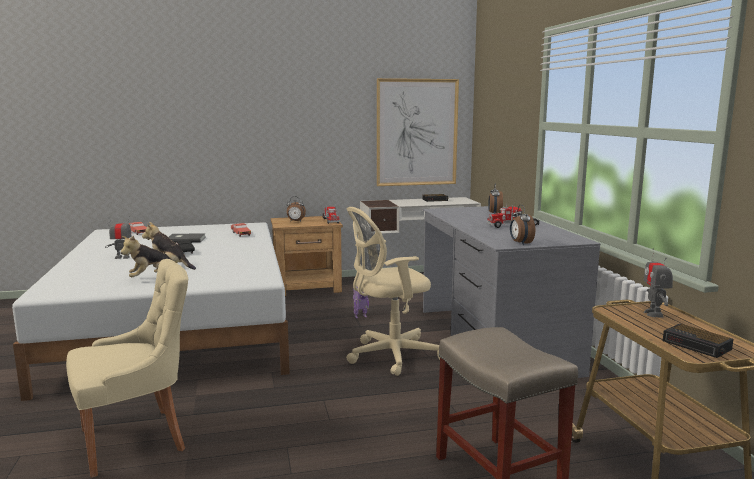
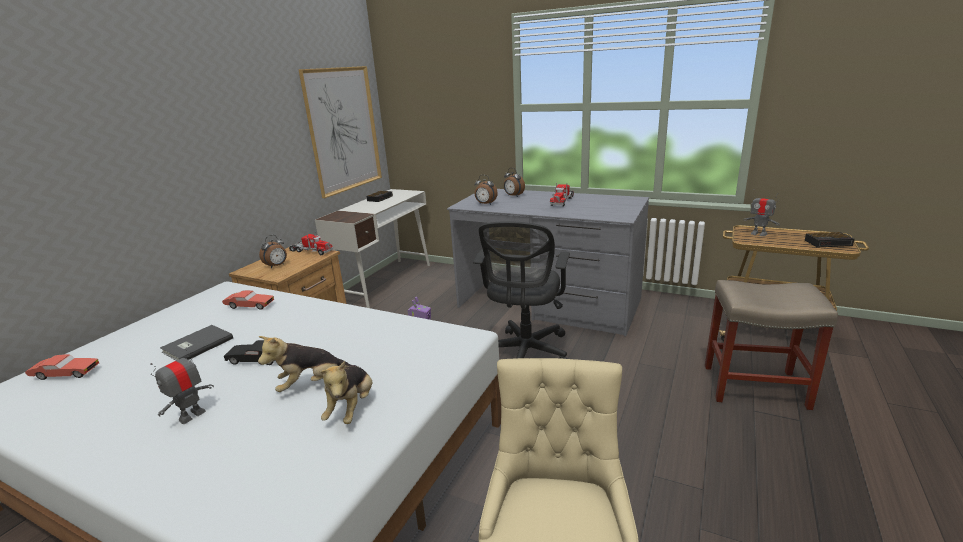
camera: 50 degrees left, 10 degrees up
beige office chair [346,207,440,376] -> black office chair [473,221,570,359]
alarm clock [510,205,535,245] -> alarm clock moved to [475,175,498,205]

